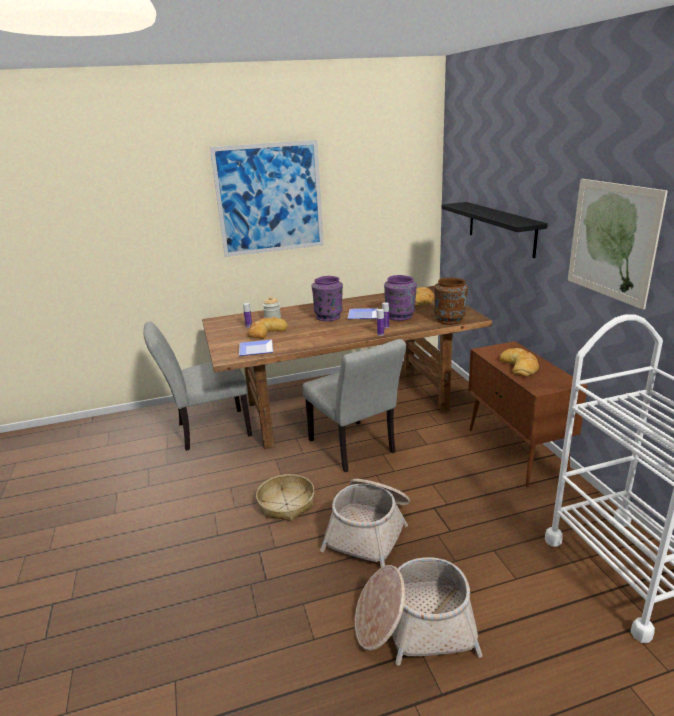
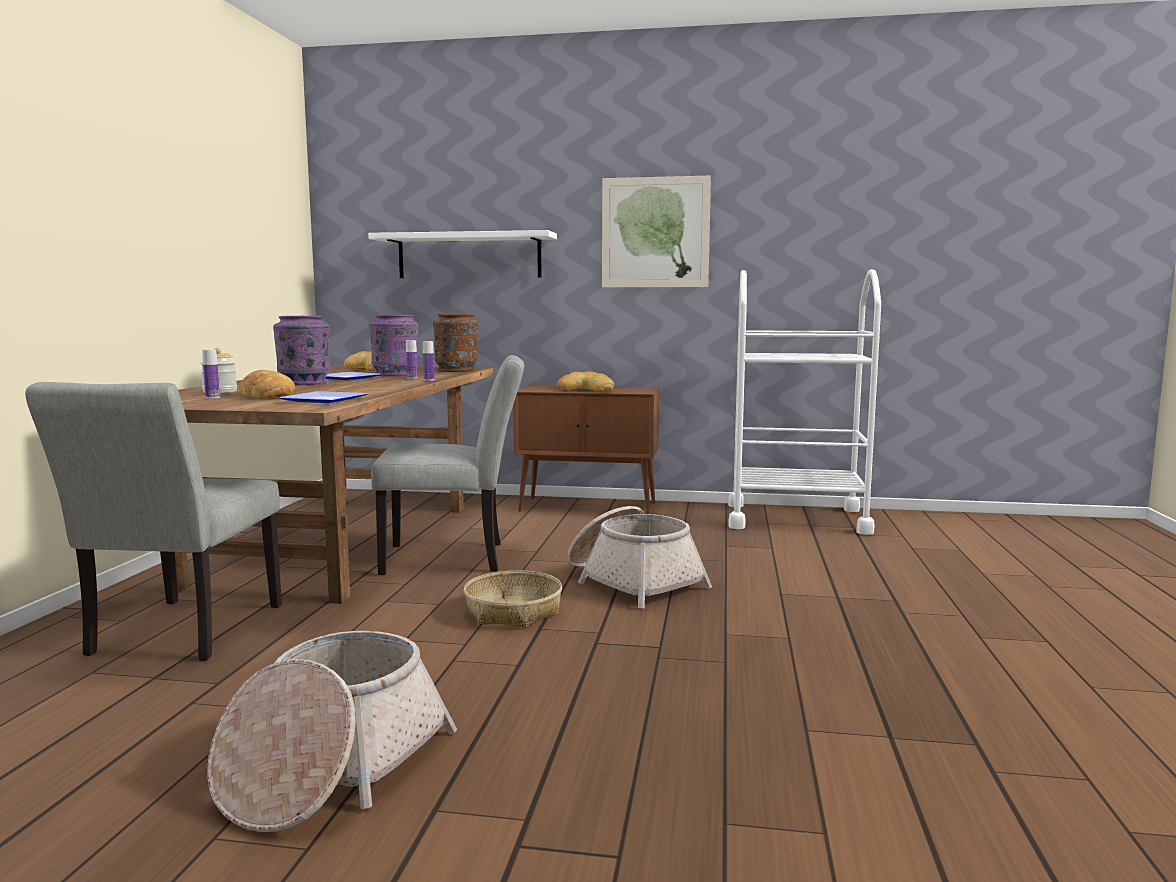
camera: 65 degrees left, 15 degrees down
picture [210,140,324,257] -> none
basket [355,557,483,666] -> basket moved to [207,631,457,832]
black shelf [441,202,548,258] -> white shelf [368,230,557,278]

